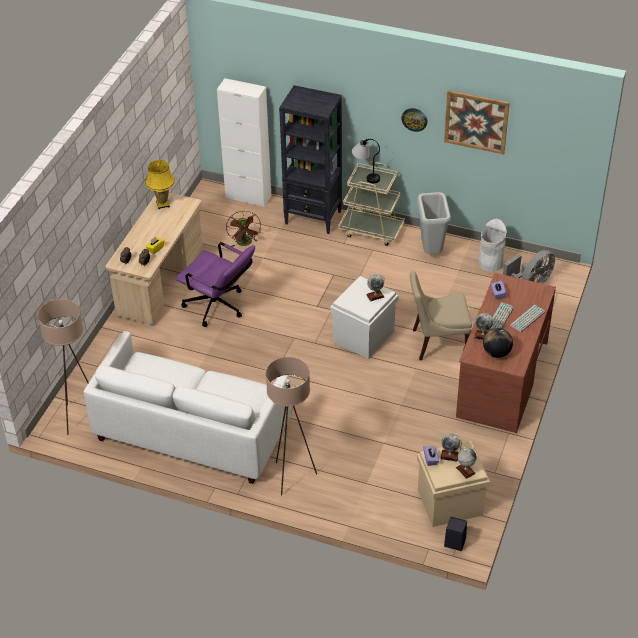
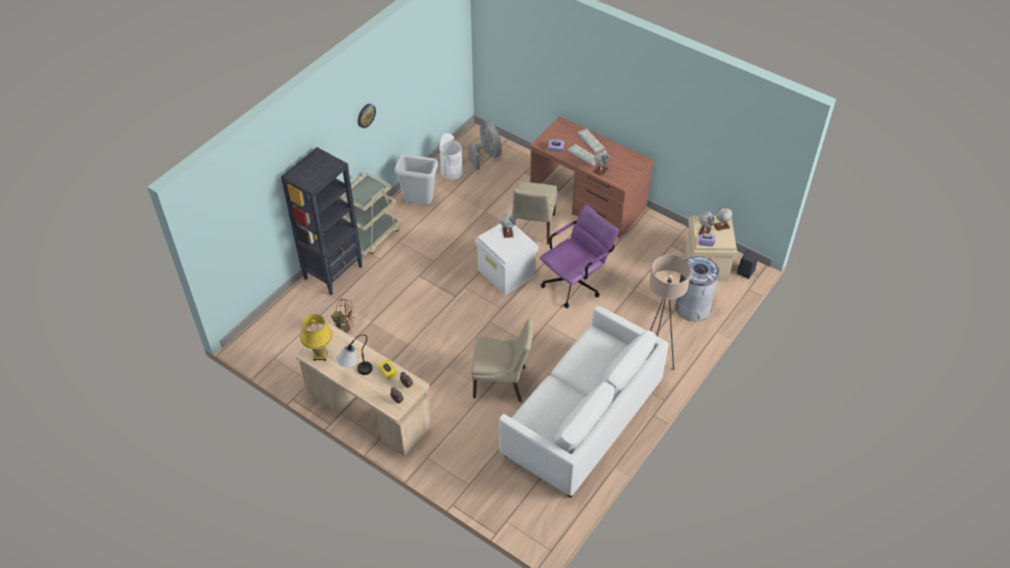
camera: 75 degrees left, 5 degrees up
beige floor lamp [38,299,89,435] -> none
purple office chair [176,242,255,327] -> purple office chair moved to [540,204,619,308]
white cabinet [217,78,271,207] -> none
table lamp [352,139,380,183] -> table lamp moved to [336,334,373,375]
picture [444,90,510,154] -> none
globe [483,328,513,358] -> none
none -> beige chair [471,319,533,402]
none -> grey trash can [675,256,719,321]

